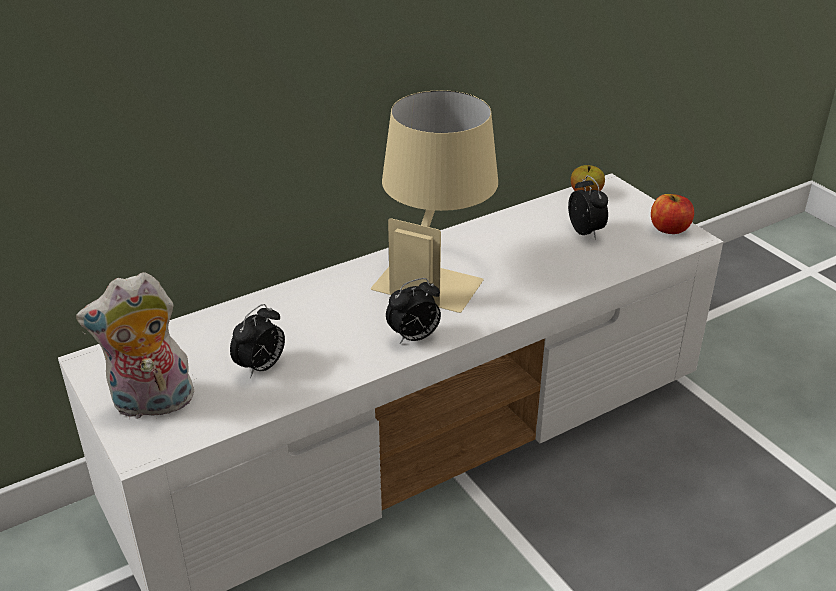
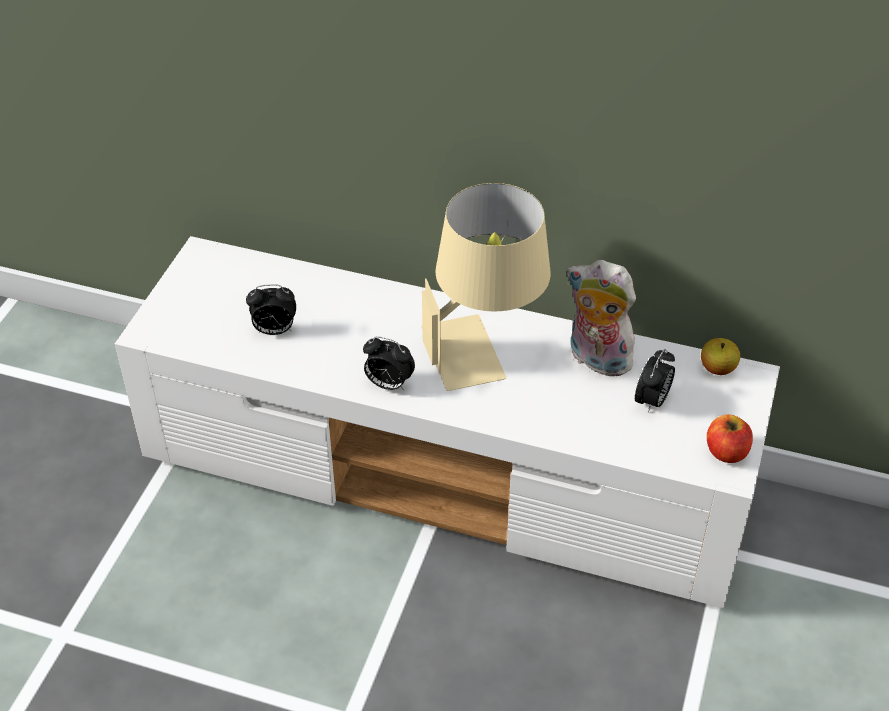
camera: 50 degrees right, 10 degrees up
plush toy [76,272,195,419] -> plush toy moved to [567,260,641,378]

